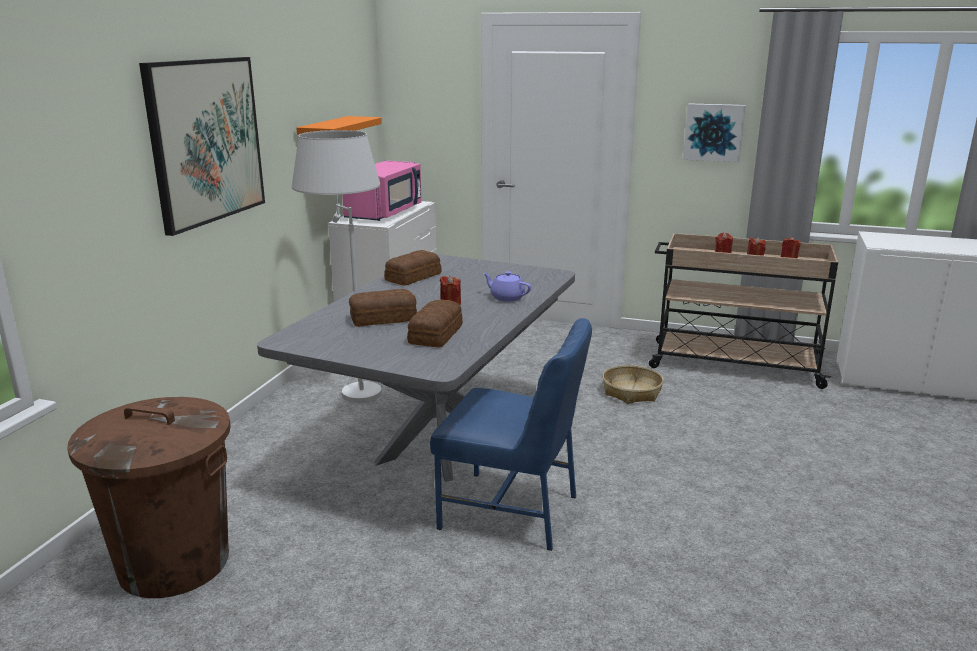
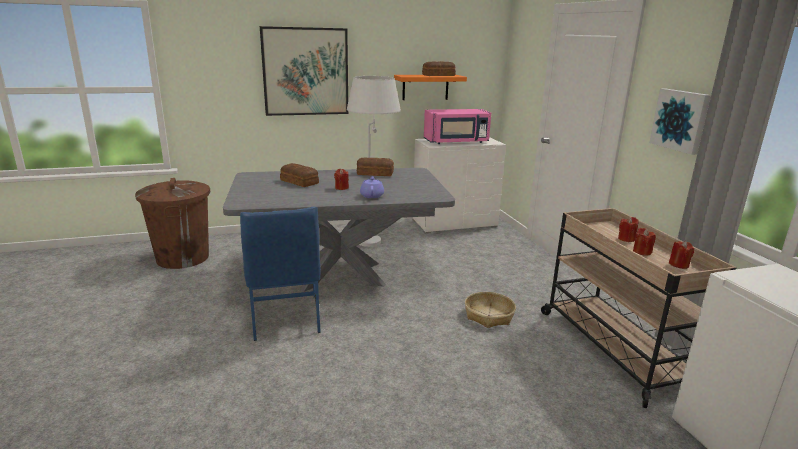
camera: 55 degrees right, 0 degrees up
bread [407,300,463,347] -> bread moved to [422,61,456,76]

